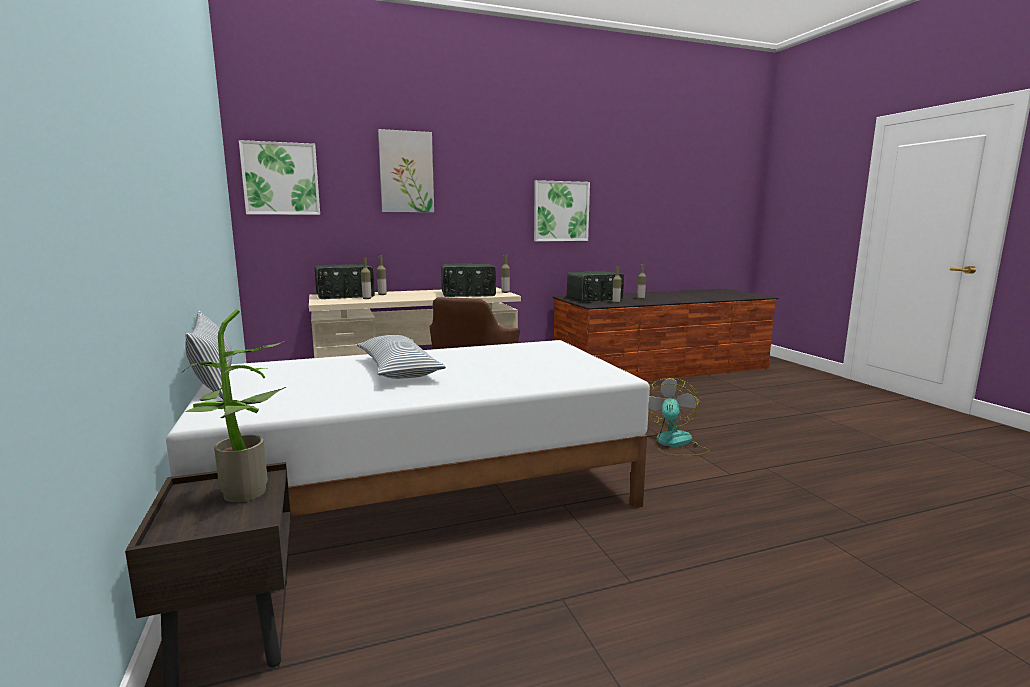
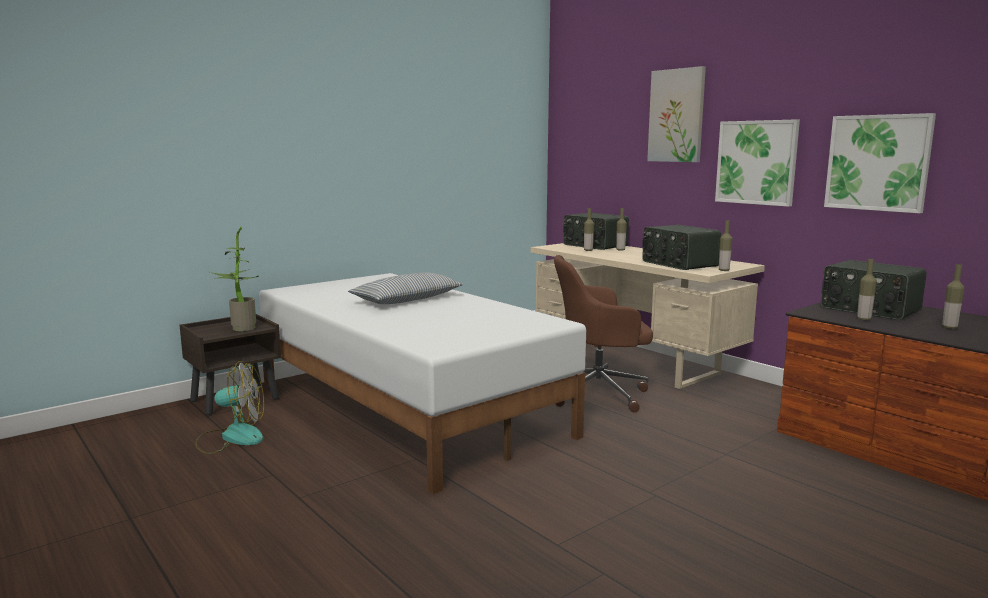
camera: 70 degrees right, 0 degrees up
pillow [185,311,232,399] -> none
picture [239,140,320,215] -> picture moved to [715,119,800,207]
fan [648,378,710,456] -> fan moved to [195,361,264,454]

